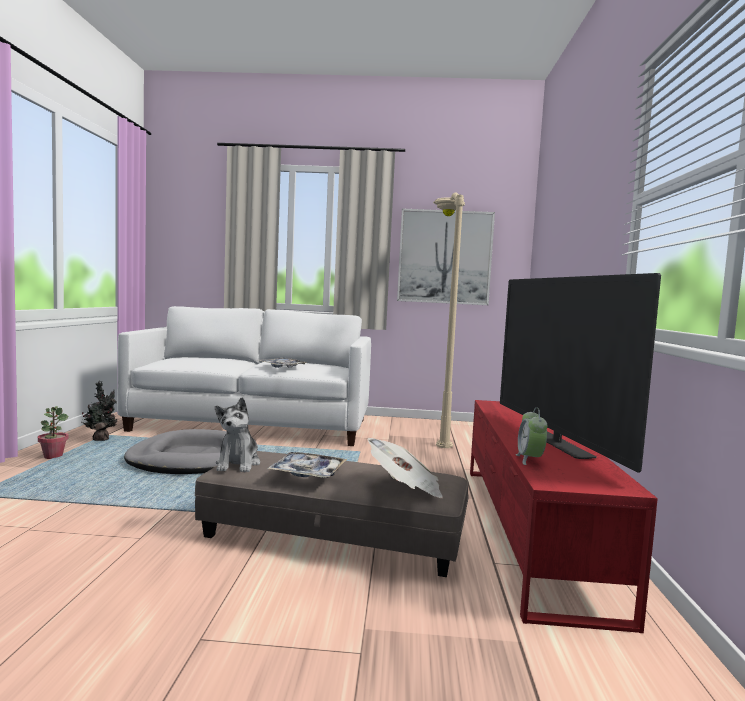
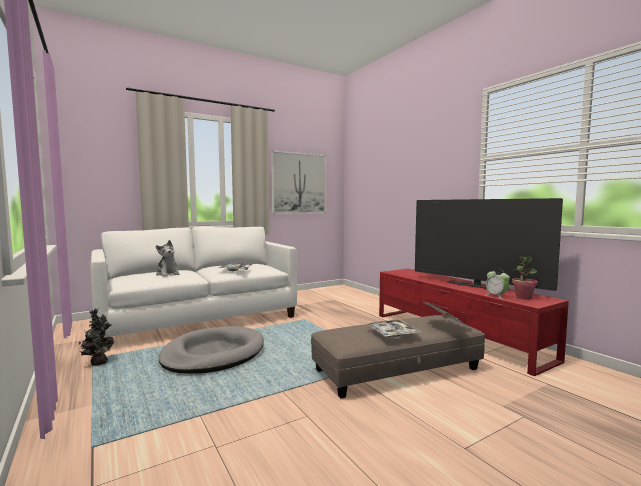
camera: 35 degrees left, 0 degrees up
potted plant [38,406,68,459] -> potted plant moved to [512,256,538,300]
plush toy [215,397,260,472] -> plush toy moved to [156,240,179,277]
beige floor lamp [433,192,465,448] -> none

